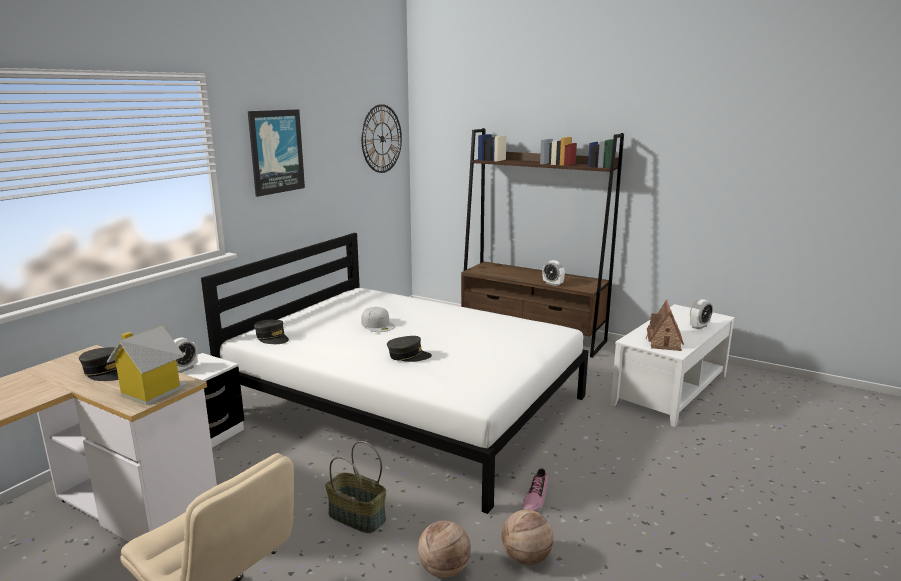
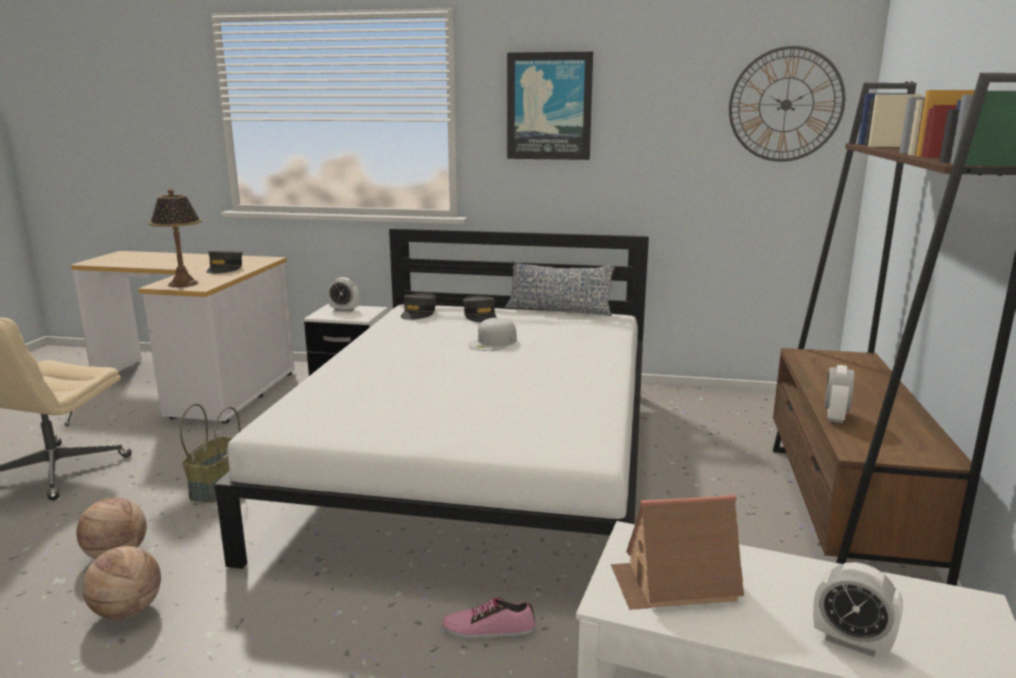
camera: 70 degrees right, 0 degrees up
toy house [107,325,188,405] -> table lamp [149,189,202,288]
grey cap [387,336,432,362] -> grey cap moved to [463,296,497,323]
shoe [522,468,548,512] -> shoe moved to [442,598,535,638]
none -> pillow [505,260,615,316]

